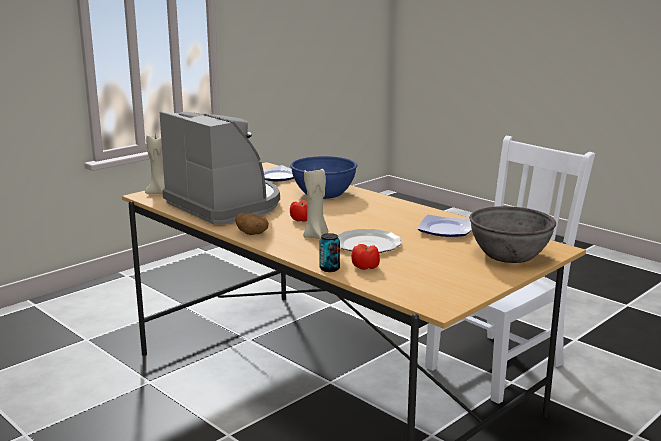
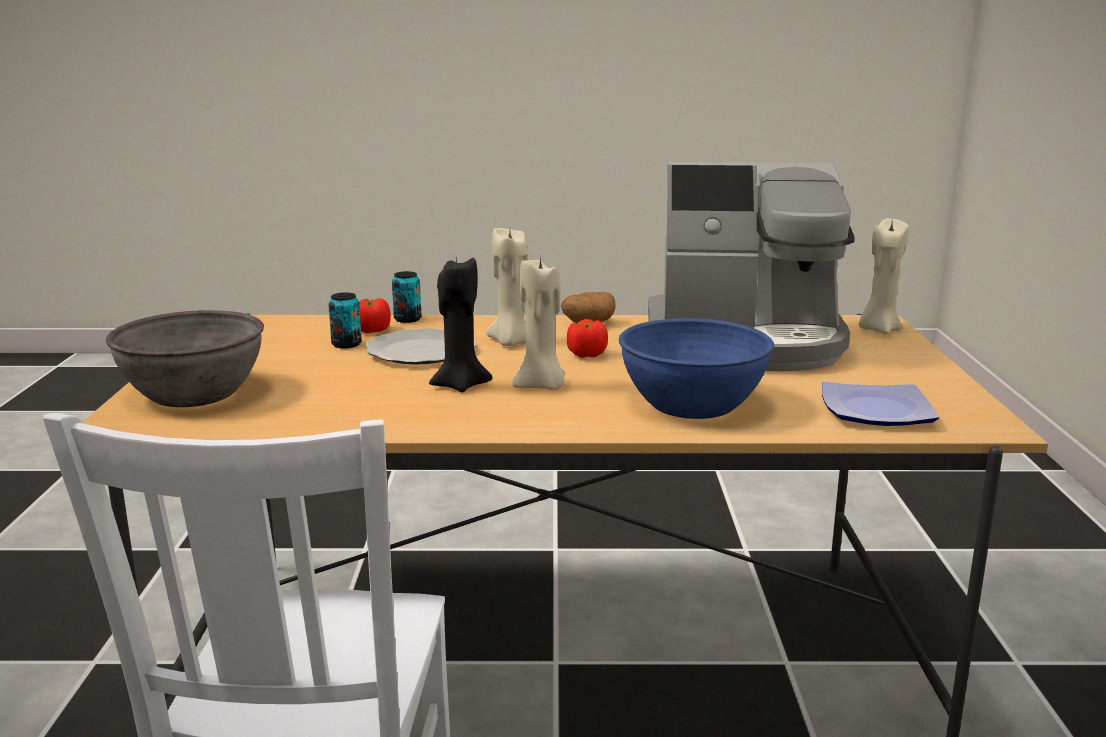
camera: 135 degrees right, 0 degrees up
plate [418,215,472,237] -> none
none -> can [329,292,362,348]
none -> black candle [429,258,493,392]
none -> beige candle [512,256,565,389]

